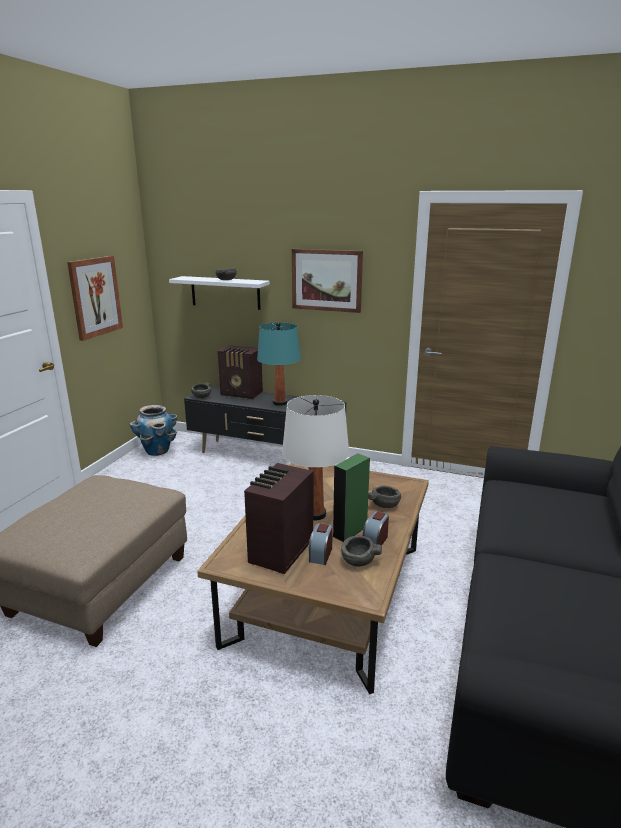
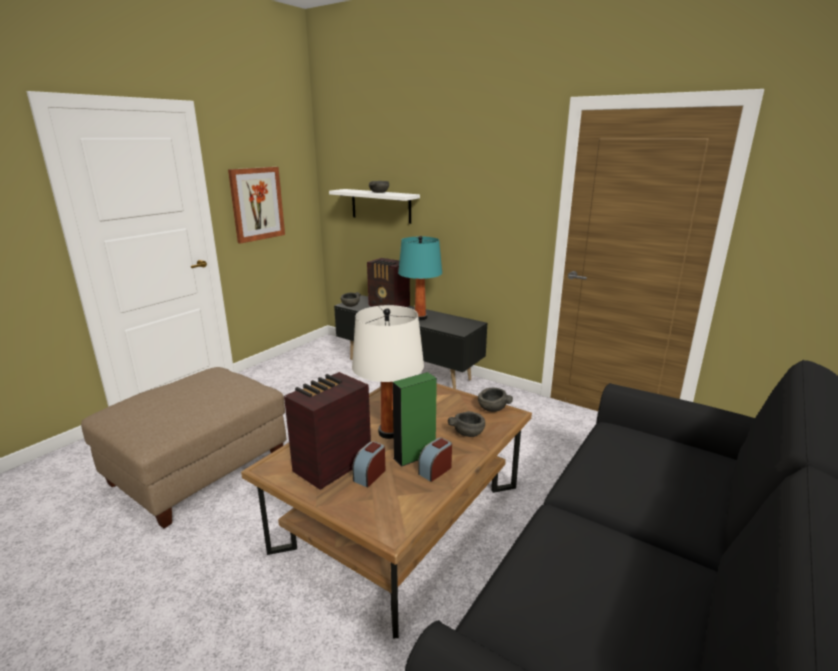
camera: 15 degrees right, 0 degrees up
planter [130,405,177,456] -> none
picture [292,249,363,313] -> none
grey bowl [341,536,382,567] -> grey bowl moved to [478,388,513,412]

